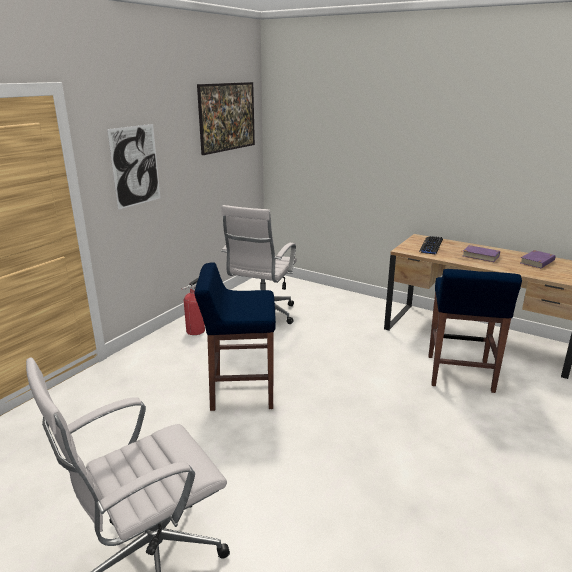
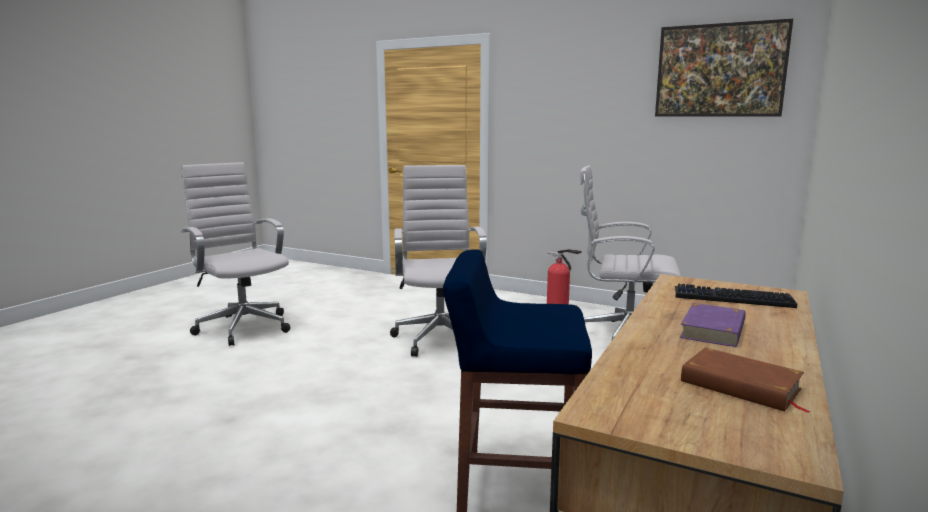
camera: 85 degrees right, 10 degrees down
picture [107,124,160,210] -> none
blue stool [195,262,276,411] -> white office chair [390,165,487,357]
purple book [520,250,556,268] -> brown book [681,347,811,413]

